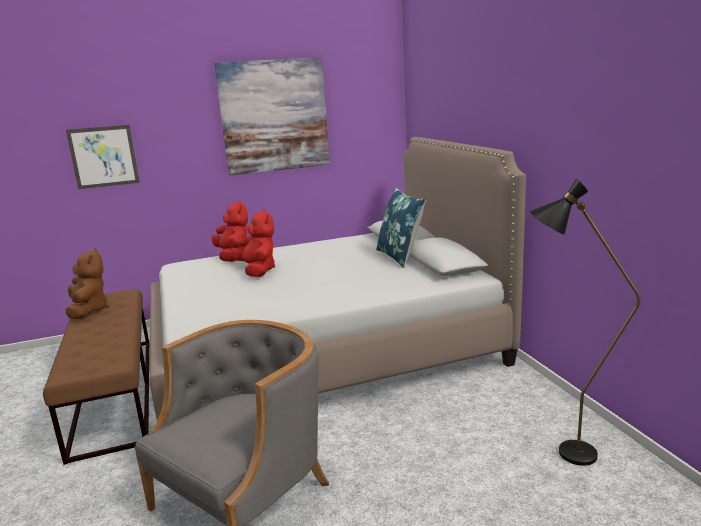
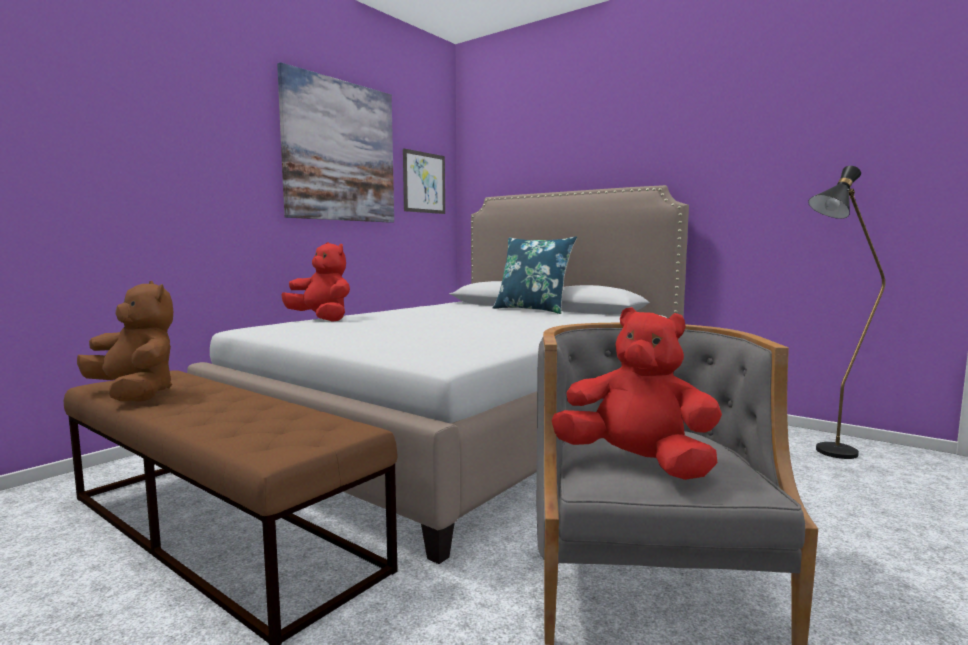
camera: 35 degrees left, 10 degrees down
picture [66,125,140,189] -> picture moved to [403,148,445,214]
red plush toy [232,209,275,277] -> red plush toy moved to [552,307,722,480]

